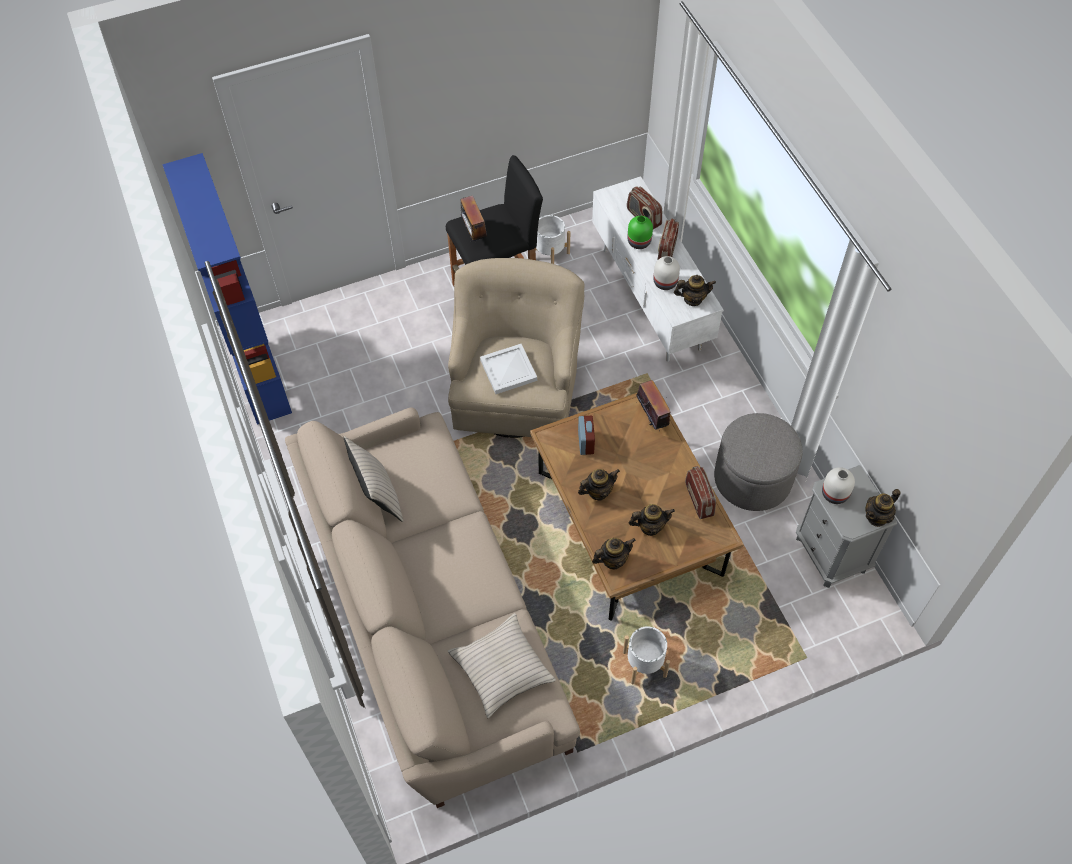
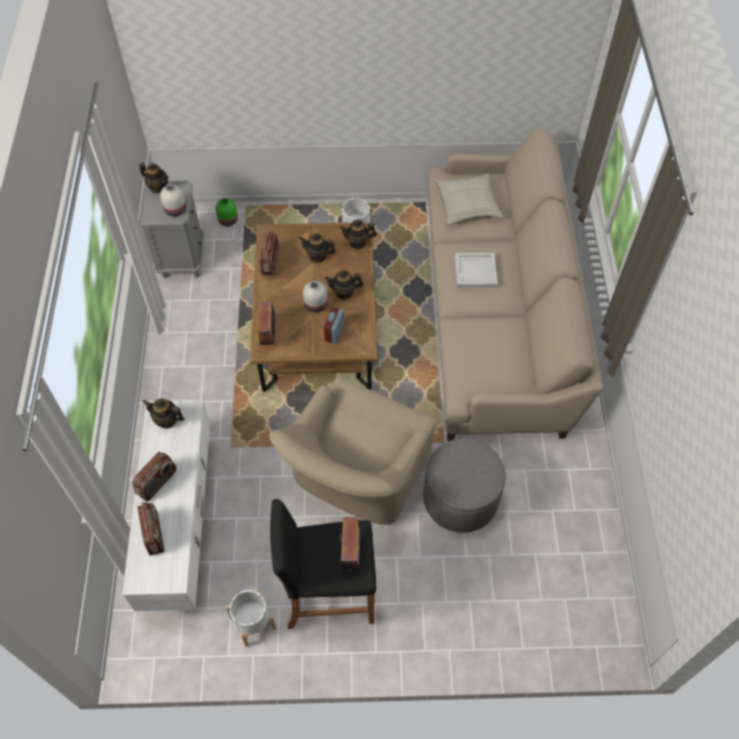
camera: 160 degrees left, 0 degrees up
blue bookcase [162,153,292,425] -> none
beige pillow [344,436,403,522] -> none
white tray [480,344,537,394] -> white tray moved to [455,253,498,288]
green vase [627,216,653,249] -> green vase moved to [216,198,238,226]
white vase [653,256,680,290] -> white vase moved to [303,281,327,312]
grey ottoman [714,413,803,511] -> grey ottoman moved to [423,438,506,533]
teapot [865,489,901,527] -> teapot turned 45 degrees clockwise [139,162,169,193]

